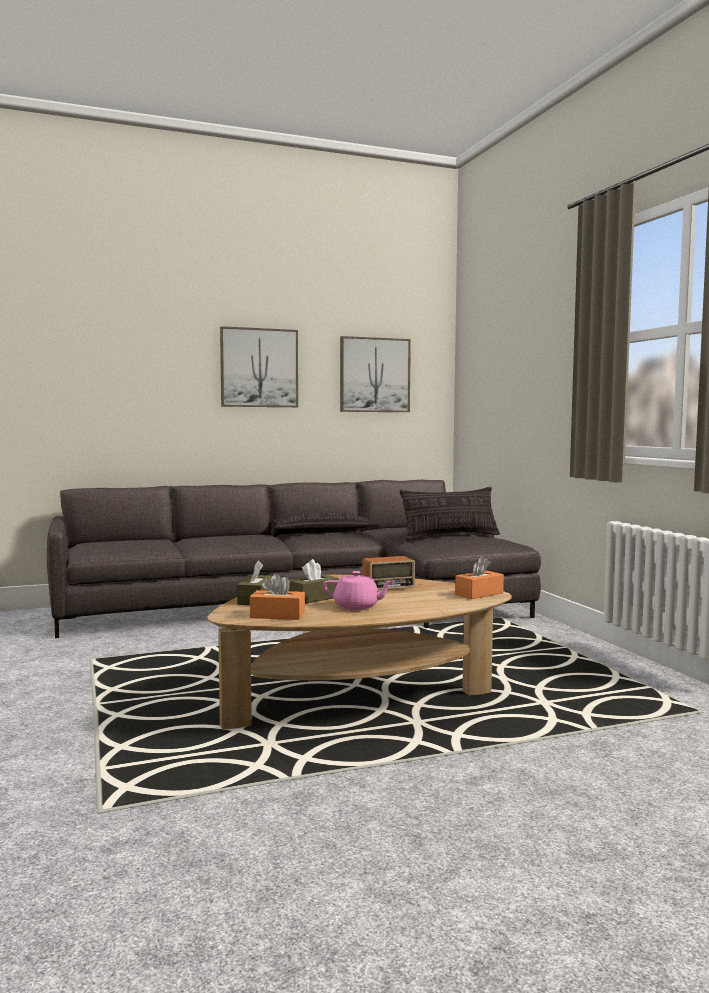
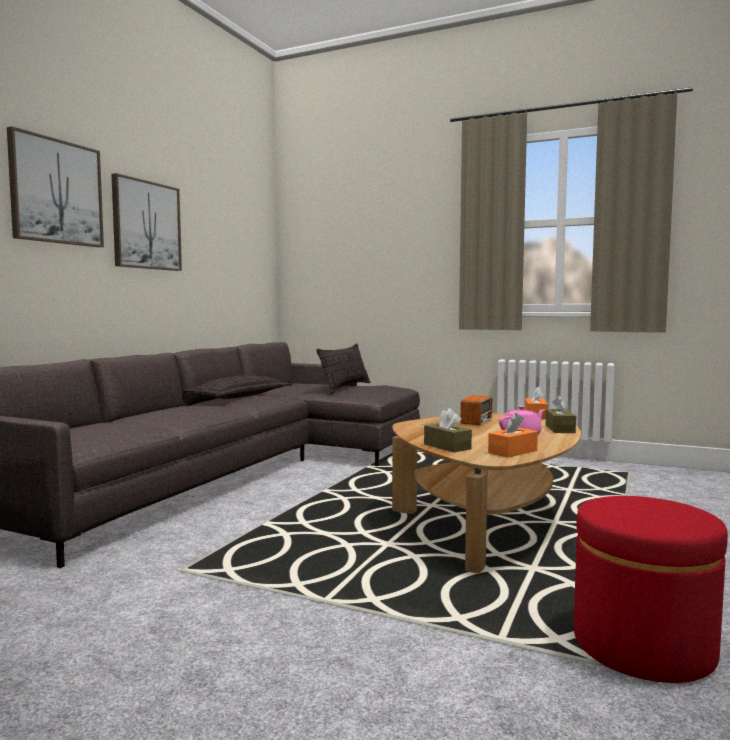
camera: 45 degrees left, 0 degrees up
brown tissue box [288,559,339,604] -> brown tissue box moved to [546,396,576,433]
picture [340,336,411,412] -> picture moved to [7,126,104,247]
none -> red ottoman [574,496,728,683]

